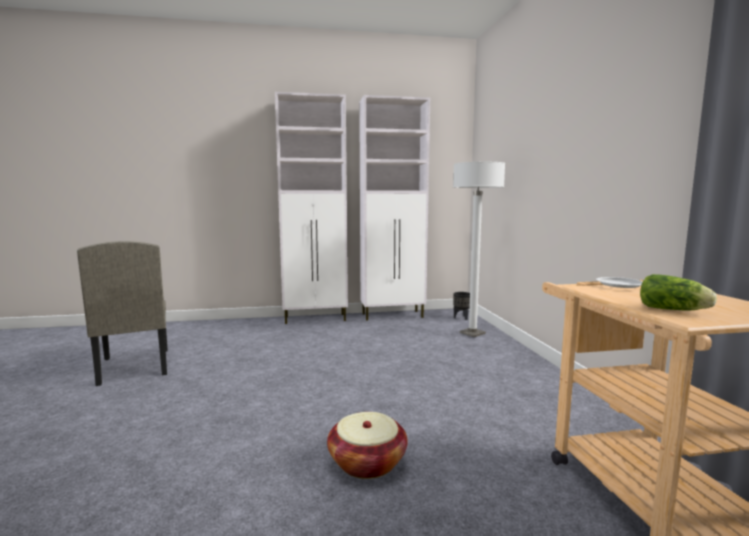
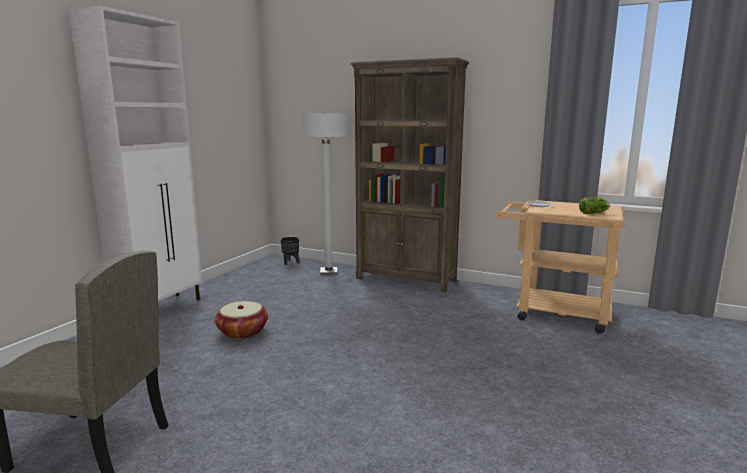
camera: 55 degrees left, 5 degrees up
basket [327,412,408,479] -> basket moved to [214,301,268,339]
white cabinet [359,95,430,321] -> none
none -> brown bookcase [351,57,469,292]

